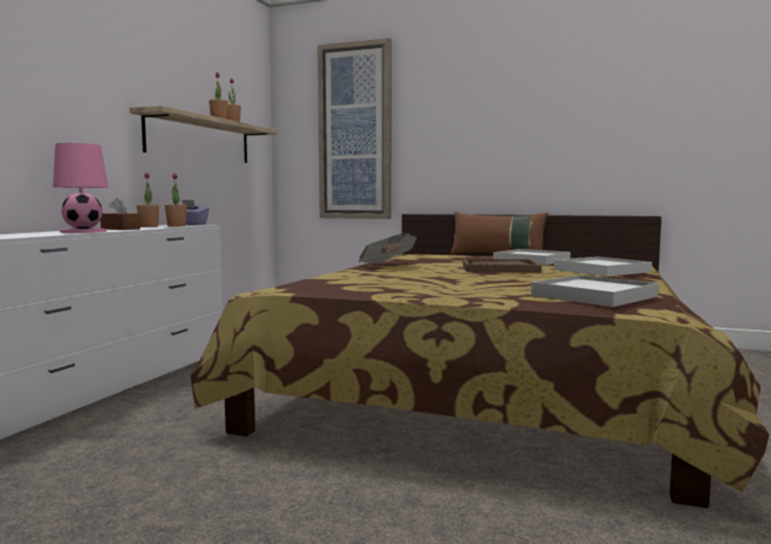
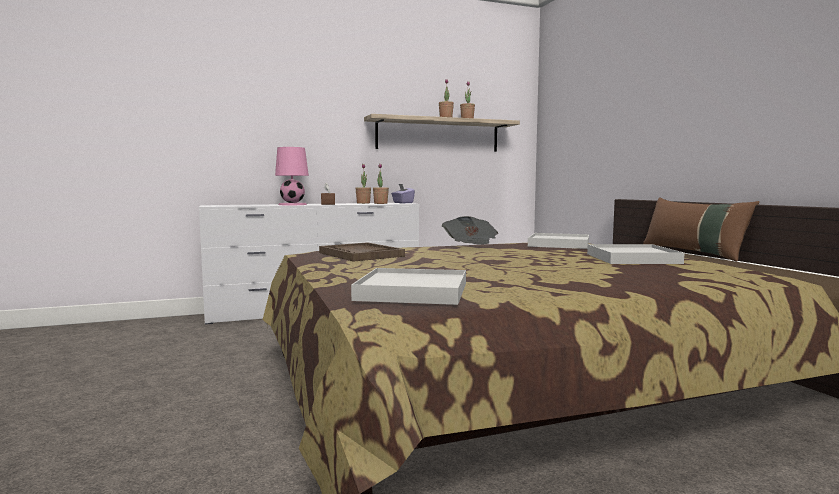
camera: 50 degrees right, 0 degrees up
picture [317,38,392,219] -> none
brown tray [463,259,541,273] -> brown tray moved to [319,242,405,262]
white tray [554,257,652,277] -> white tray moved to [528,233,589,249]

